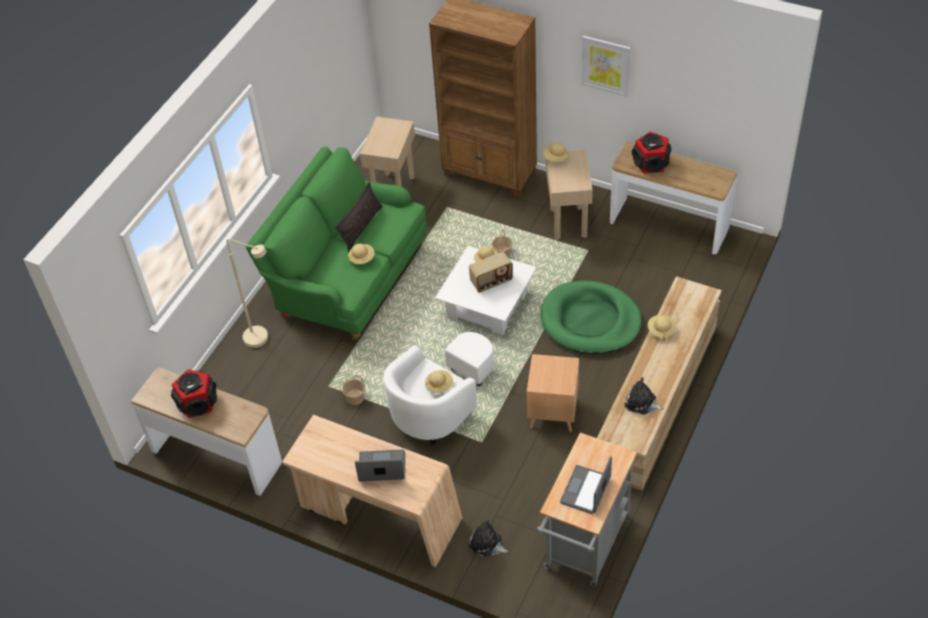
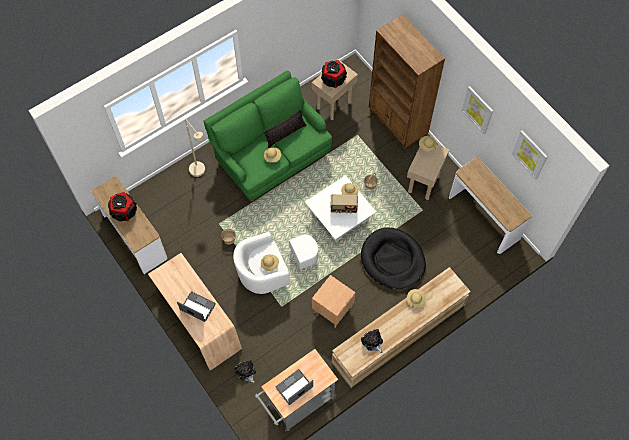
camera: 25 degrees right, 15 degrees up
green dog bed [541,281,642,354] -> black dog bed [361,227,426,290]
speaker [632,131,671,174] -> speaker moved to [321,60,347,88]
none -> picture [512,130,548,180]

